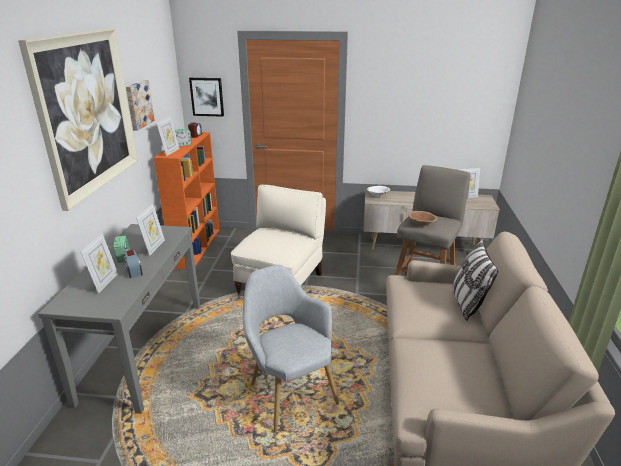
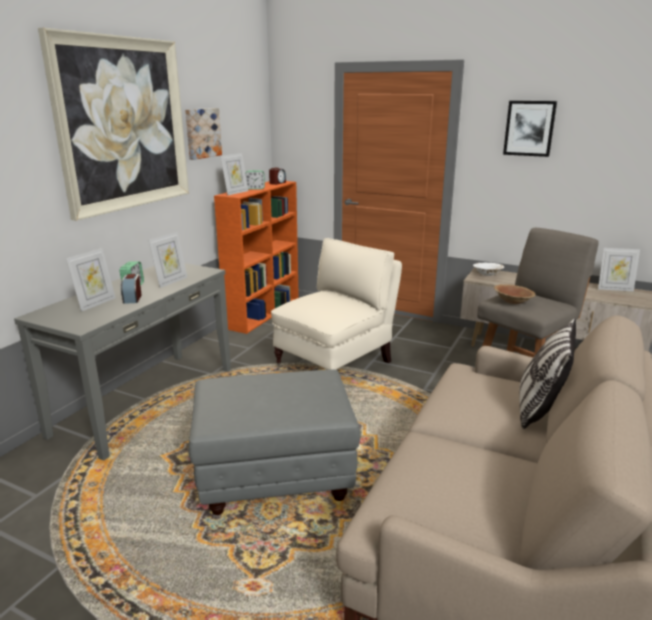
camera: 20 degrees right, 5 degrees down
picture [189,78,224,117] -> picture moved to [503,101,557,157]
grey armchair [243,265,339,433] -> grey ottoman [188,369,360,515]

